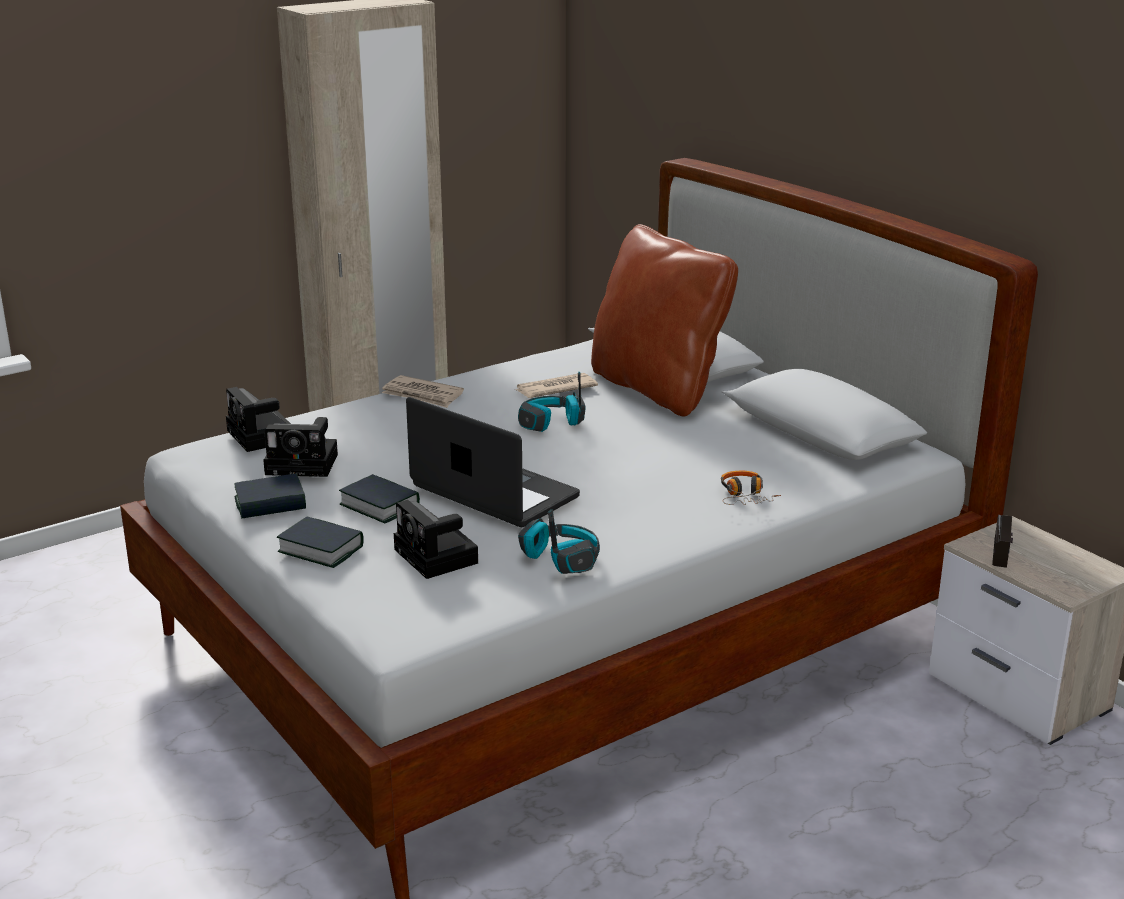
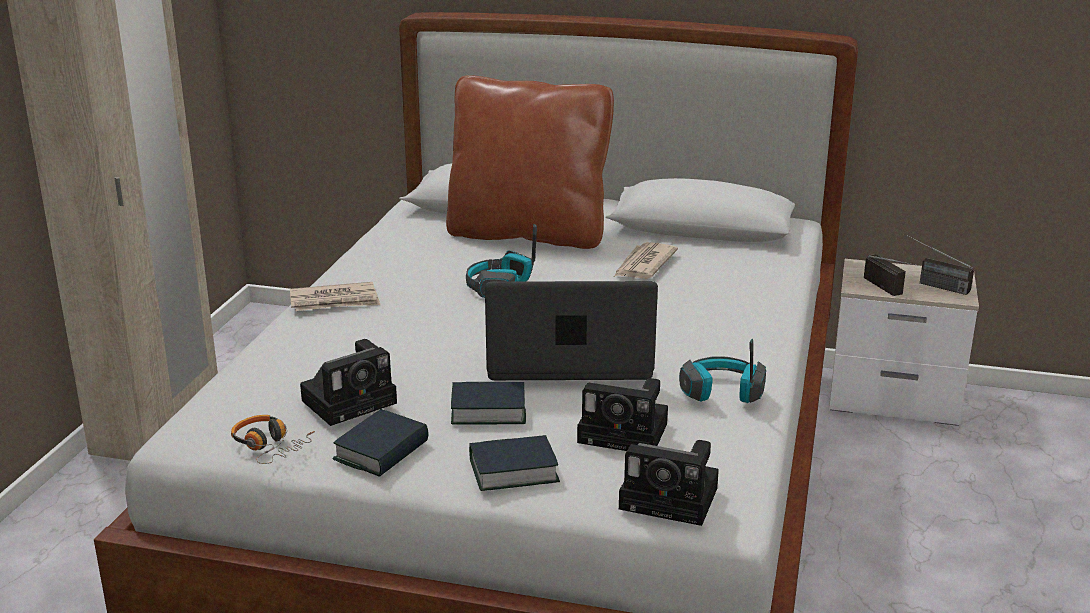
camera: 40 degrees left, 0 degrees up
camera [226,387,291,452] -> camera moved to [619,440,719,526]
newspaper [515,373,598,398] -> newspaper moved to [614,242,678,279]
headphones [721,471,781,505] -> headphones moved to [231,415,315,464]
none -> radio [904,234,974,295]

